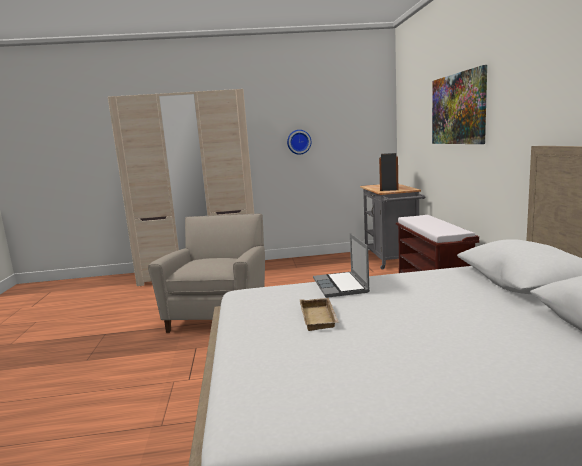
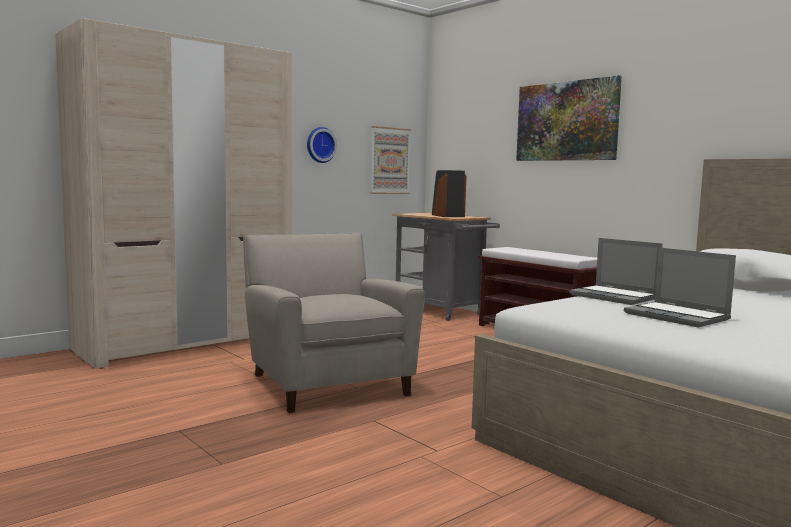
camera: 35 degrees left, 5 degrees down
beige tray [300,298,339,331] -> laptop [624,247,736,327]
none -> picture [371,126,411,194]

